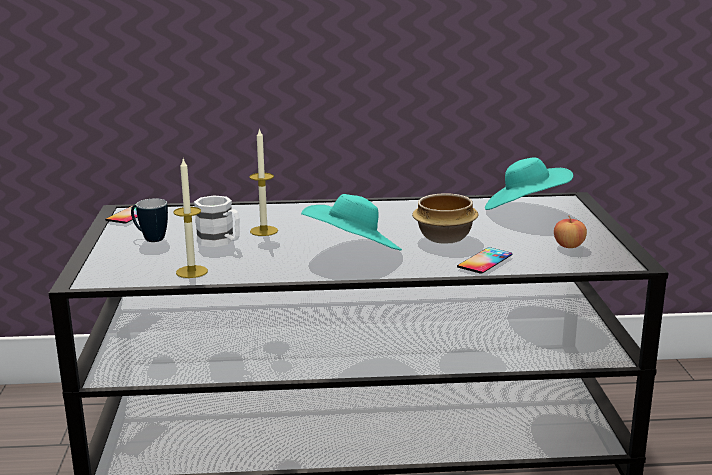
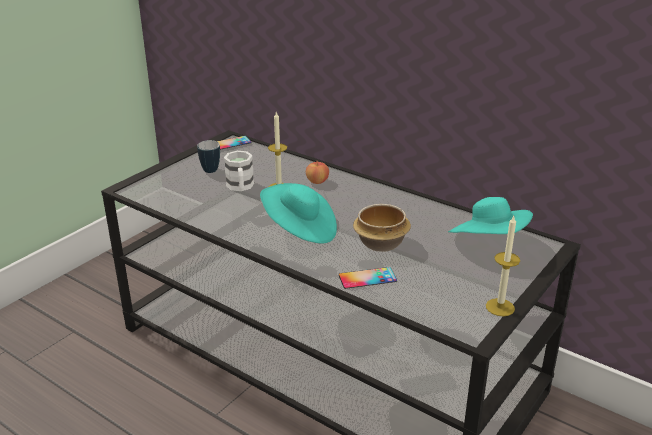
camera: 40 degrees right, 10 degrees up
candle [173,159,208,278] -> candle moved to [486,216,520,316]
apple [554,216,587,248] -> apple moved to [306,162,329,184]

